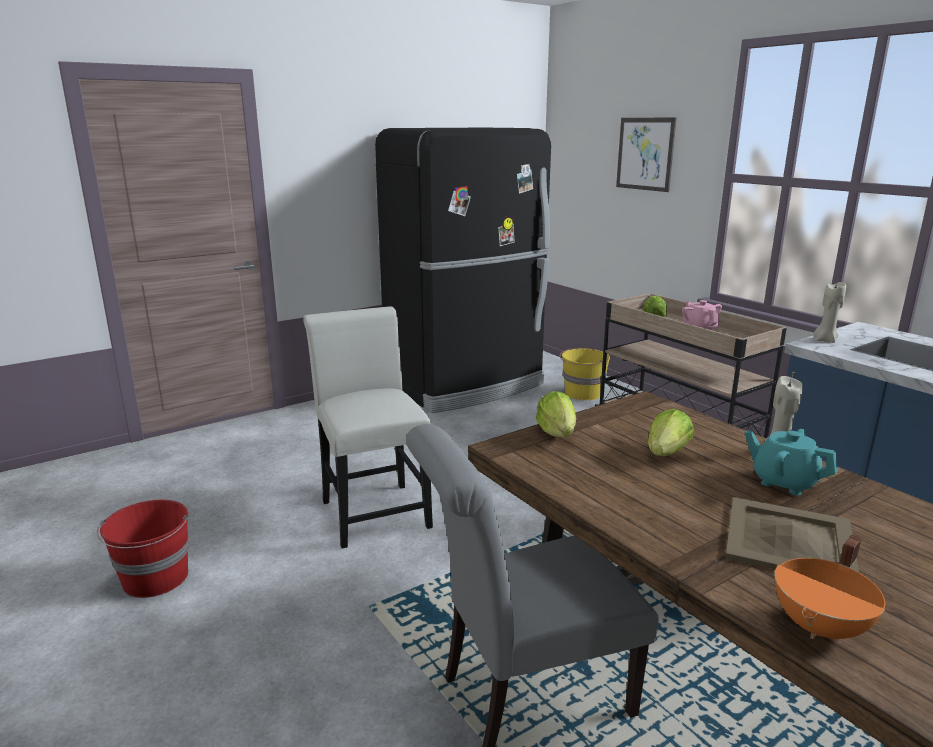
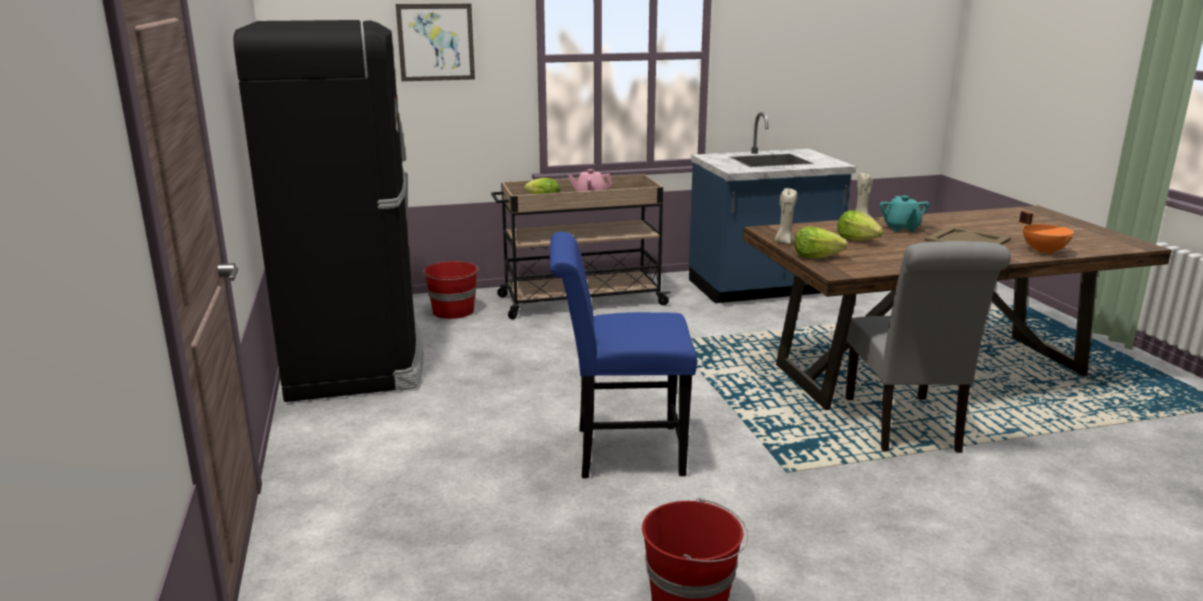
camera: 70 degrees left, 0 degrees up
white chair [303,307,433,548] -> blue chair [549,232,697,478]
yellow bucket [560,348,610,400] -> red bucket [423,261,479,319]
turquoise teapot [745,429,838,495] -> turquoise teapot turned 60 degrees counterclockwise [880,196,930,232]
beige candle [813,282,846,343] -> beige candle moved to [775,188,797,244]

